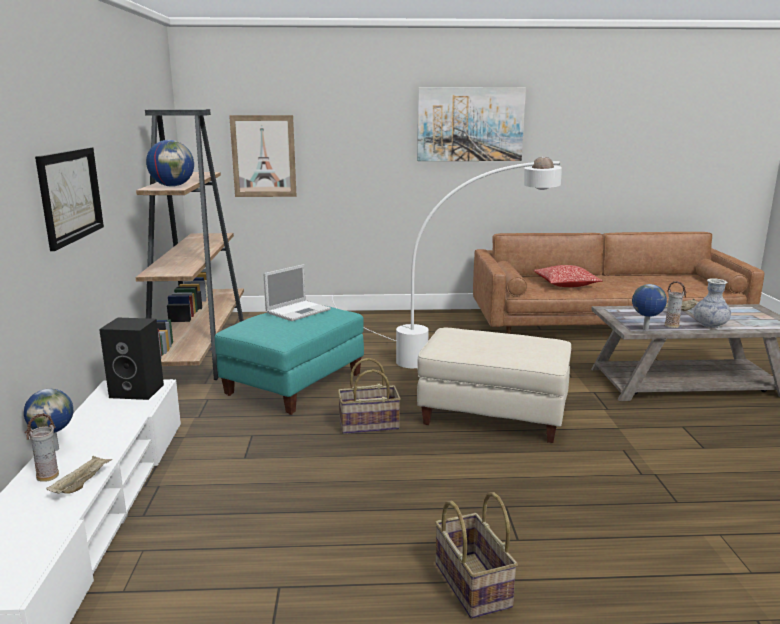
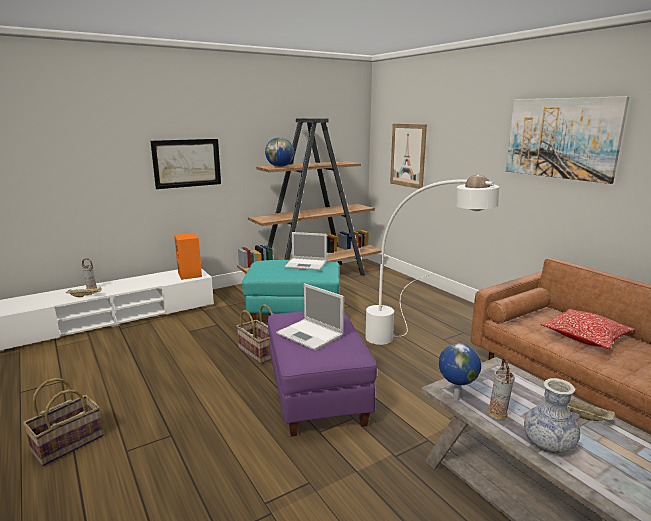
camera: 60 degrees right, 0 degrees up
globe [24,389,73,451] -> none
black speaker [99,318,164,400] -> orange speaker [174,233,202,280]
beige ottoman [417,328,571,443] -> purple ottoman [268,311,377,437]
none -> laptop [276,283,344,351]

